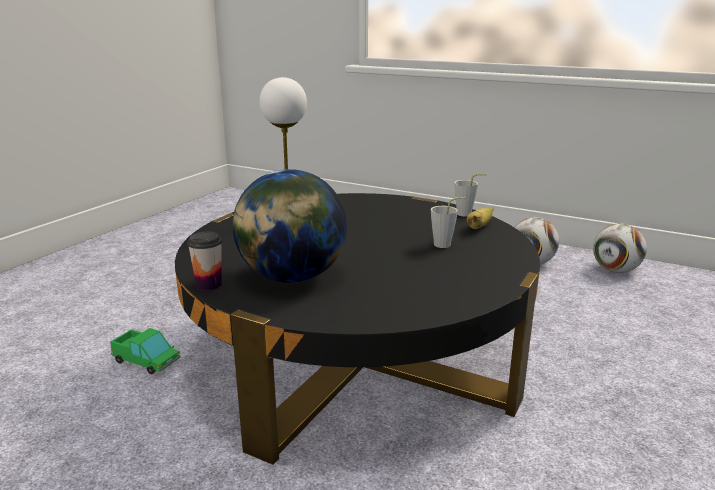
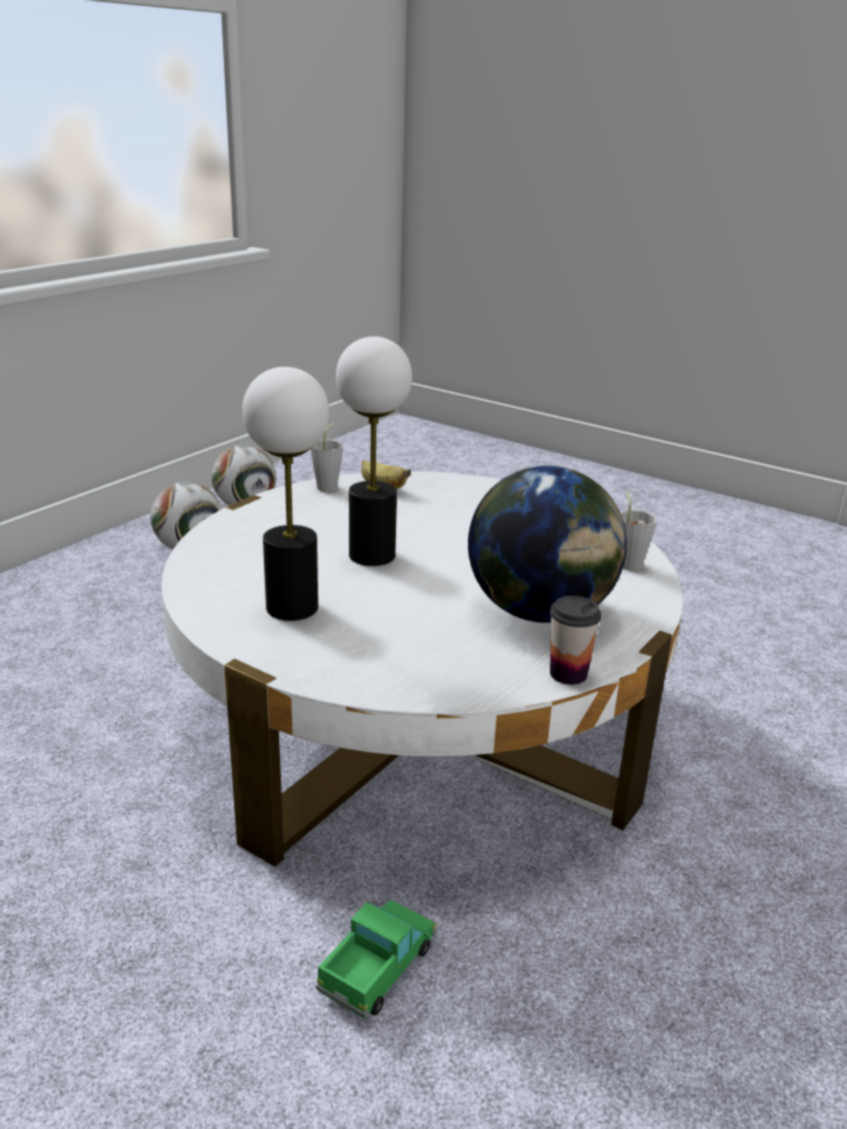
camera: 85 degrees left, 5 degrees up
black coffee table [175,193,540,465] -> white coffee table [161,471,684,867]
grey cup [431,197,465,248] -> grey cup moved to [620,490,657,571]
none -> table lamp [336,336,412,566]

